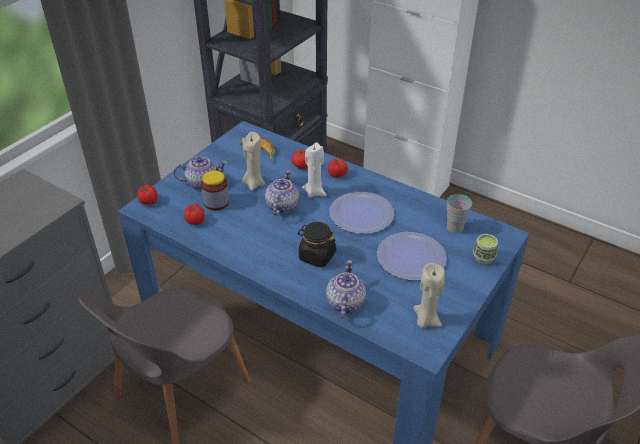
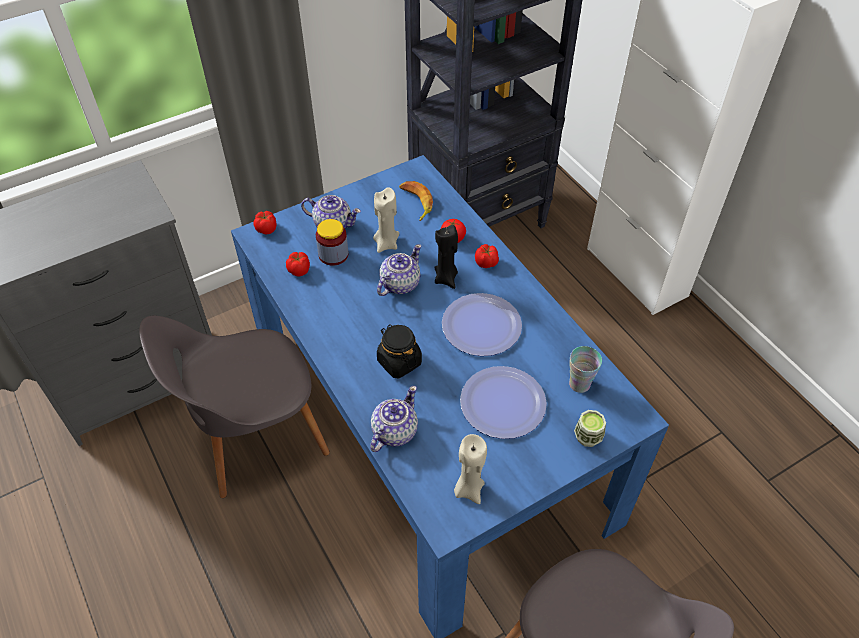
camera: 25 degrees right, 10 degrees up
white candle [302,142,327,198] -> black candle [434,225,458,289]

